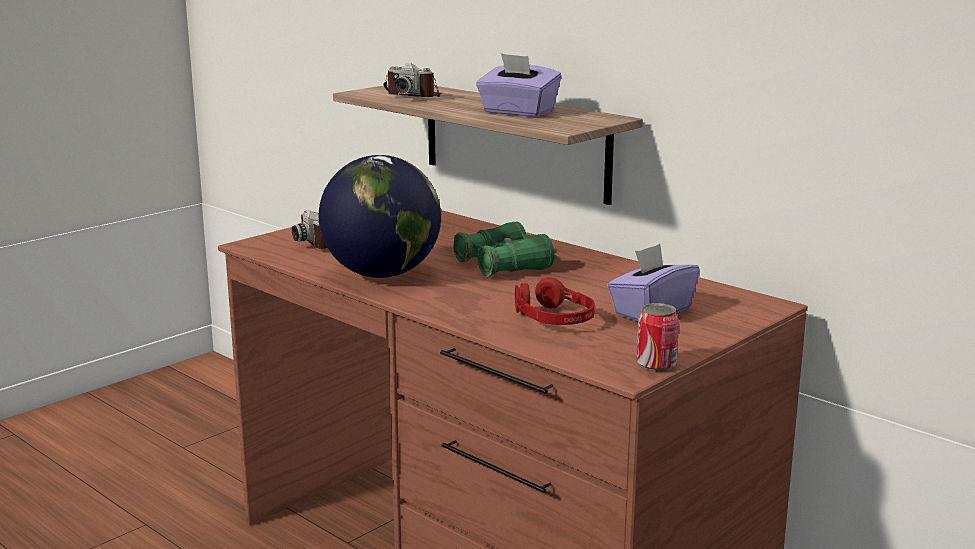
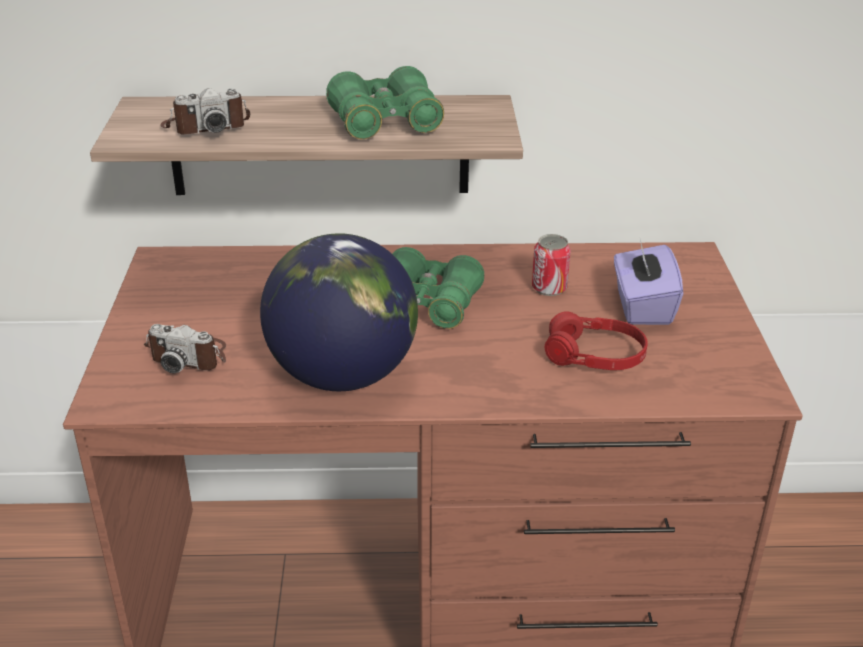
camera: 45 degrees left, 15 degrees up
purple tissue box [476,53,561,117] -> green binoculars [326,66,444,139]
can [636,303,679,371] -> can moved to [532,234,571,296]

